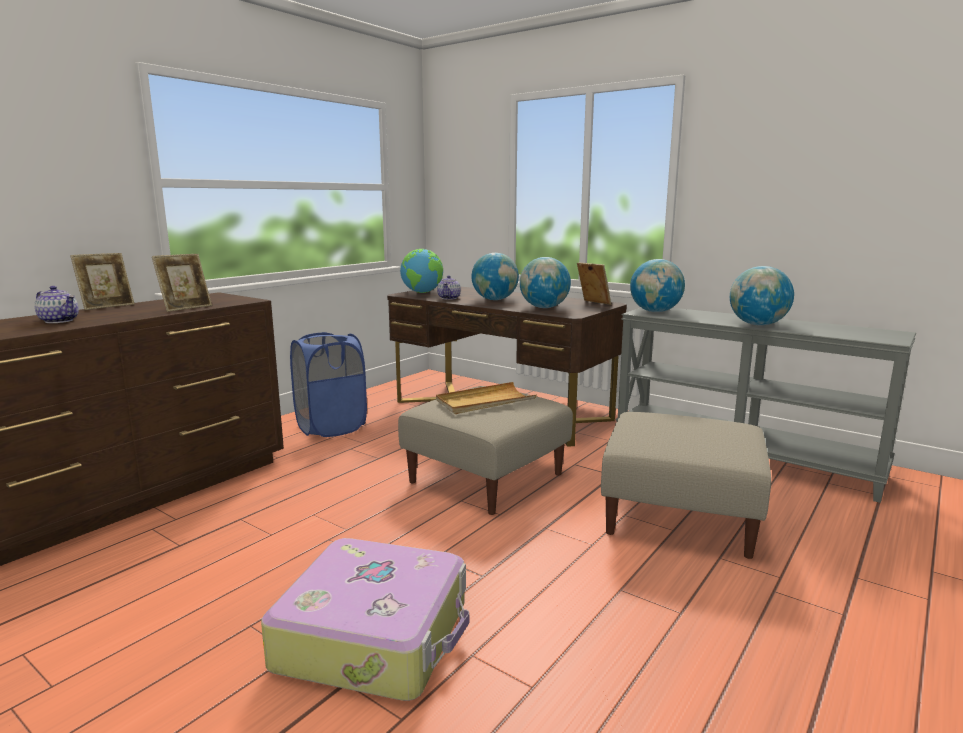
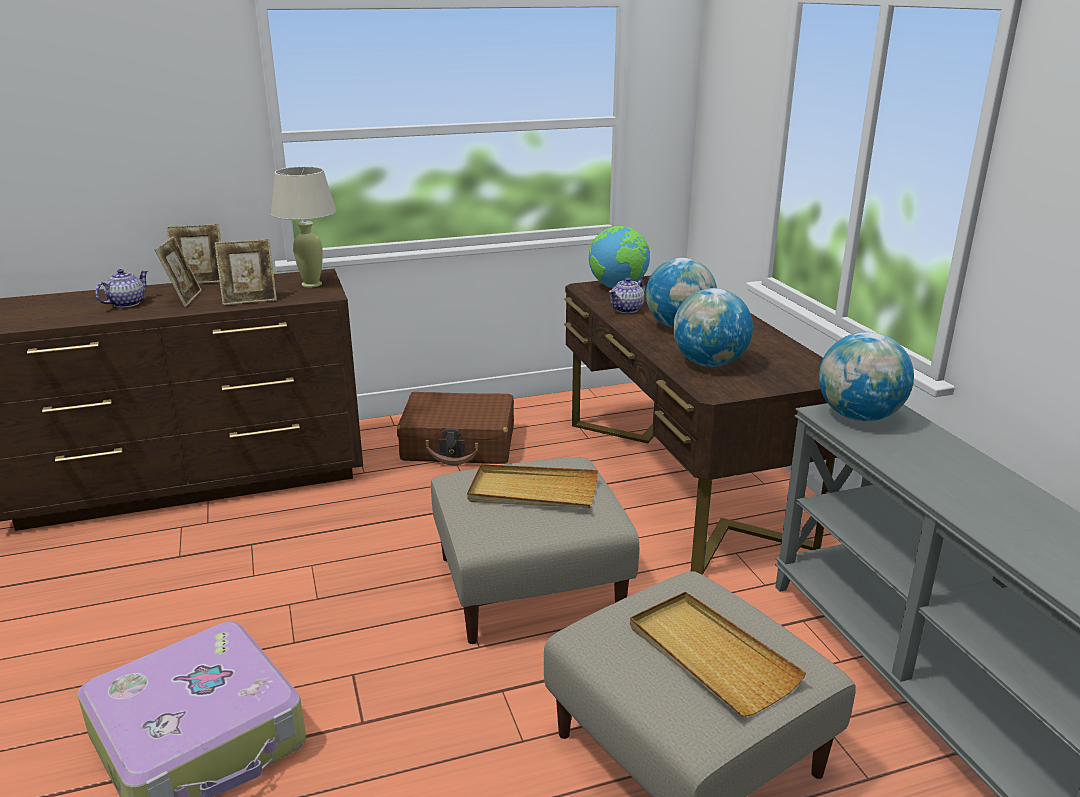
camera: 35 degrees right, 10 degrees up
teapot [35,286,79,323] -> teapot turned 120 degrees counterclockwise [95,269,148,308]
blue laundry basket [290,332,367,437] -> brown suitcase [397,392,514,465]
picture frame [577,262,611,305] -> picture frame moved to [155,236,202,307]
globe [730,266,794,325] -> none
none -> beige table lamp [271,166,336,287]
none -> beige tray [630,592,806,717]

